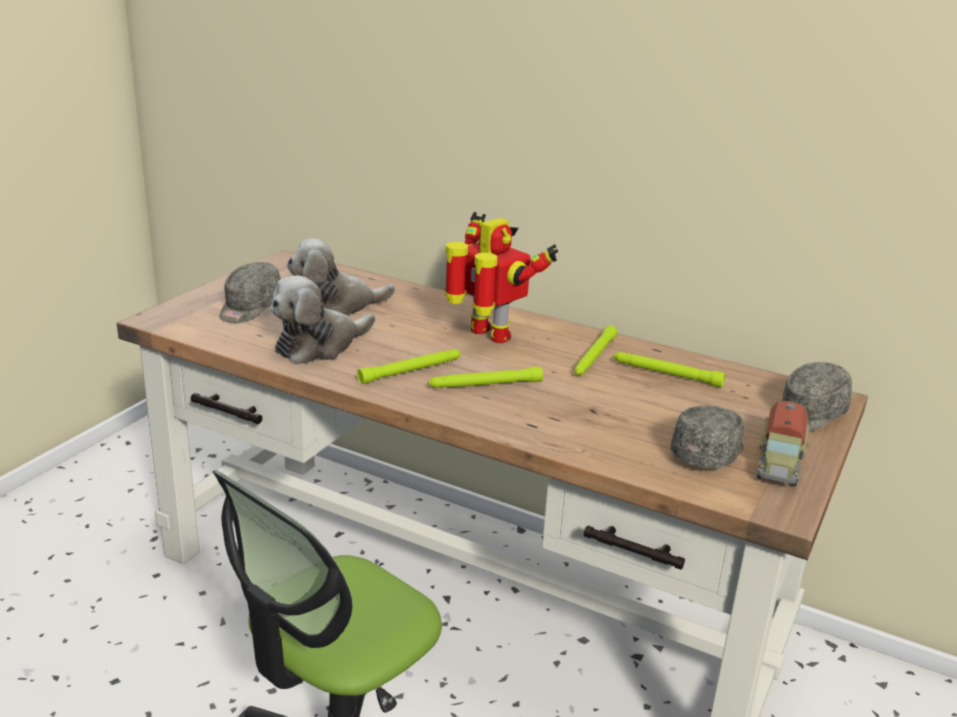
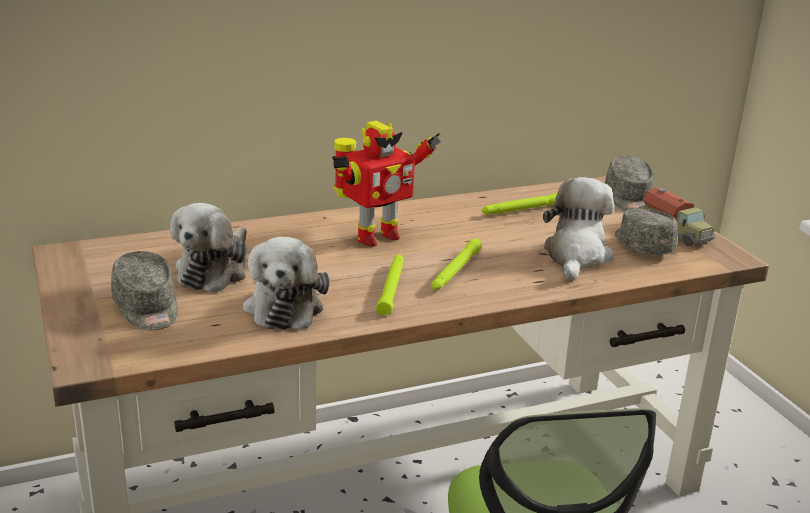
camera: 50 degrees left, 0 degrees up
toy robot [445,212,558,343] -> toy robot turned 150 degrees clockwise [332,121,441,247]
green flashlight [574,325,618,375] -> none
none -> plush toy [543,177,615,280]

